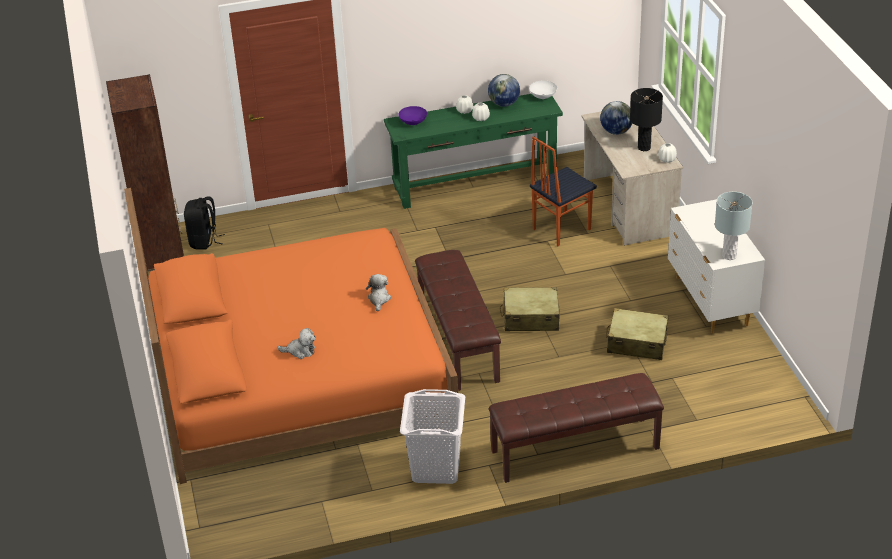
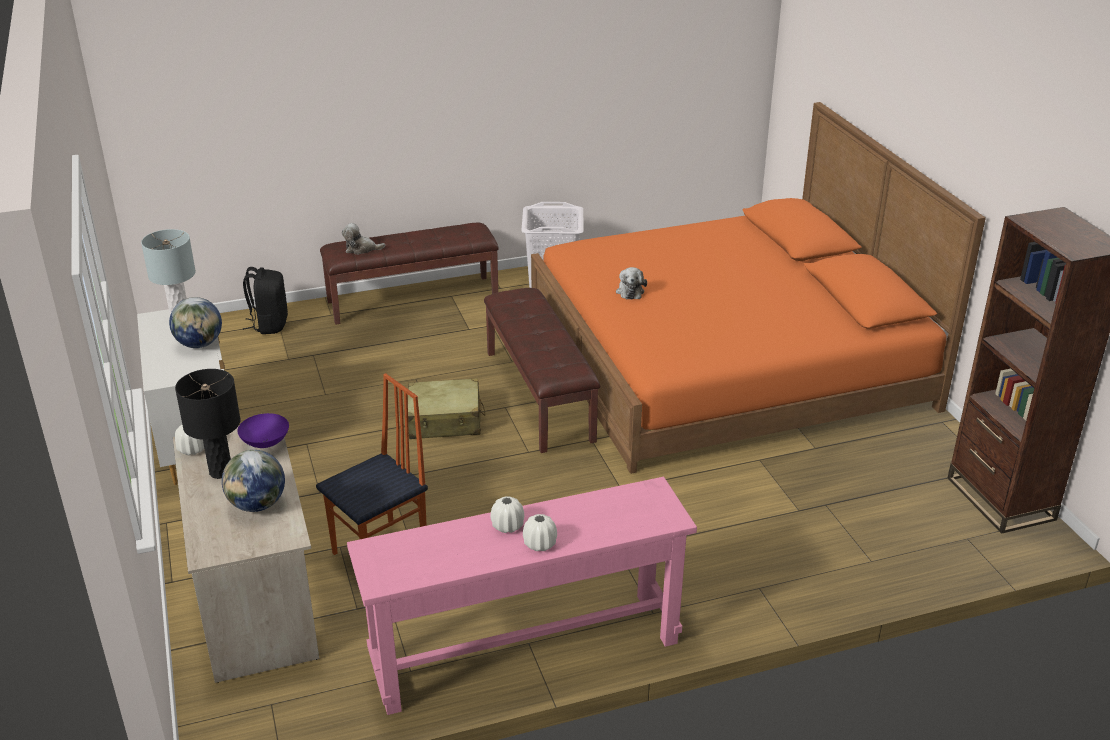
camera: 175 degrees right, 5 degrees down
black backpack [184,197,225,249] -> black backpack moved to [243,267,288,334]
plush toy [277,328,316,359] -> plush toy moved to [342,223,385,255]
green console table [384,94,563,209] -> pink console table [347,477,697,715]
purple bowl [398,106,427,125] -> purple bowl moved to [237,413,289,448]
globe [488,74,520,107] -> globe moved to [169,297,222,348]
white bowl [529,81,557,99] -> none
beige suitcase [606,308,668,360] -> none

